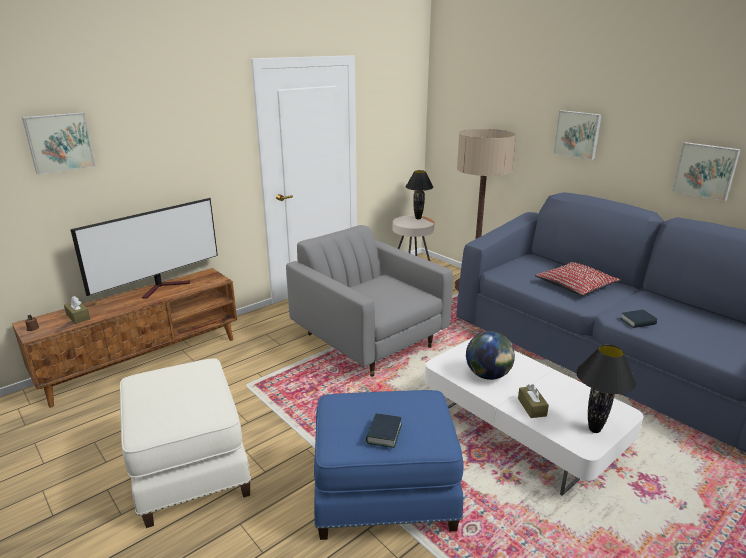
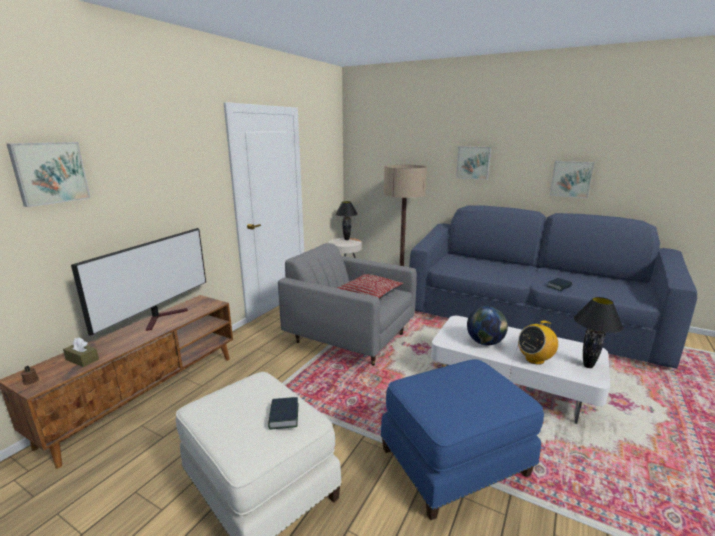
camera: 20 degrees left, 5 degrees down
book [366,413,402,448] -> book moved to [268,397,299,430]
brown tissue box [518,384,549,418] -> radio [518,321,558,365]
red pillow [535,262,621,296] -> red pillow moved to [337,274,404,299]

